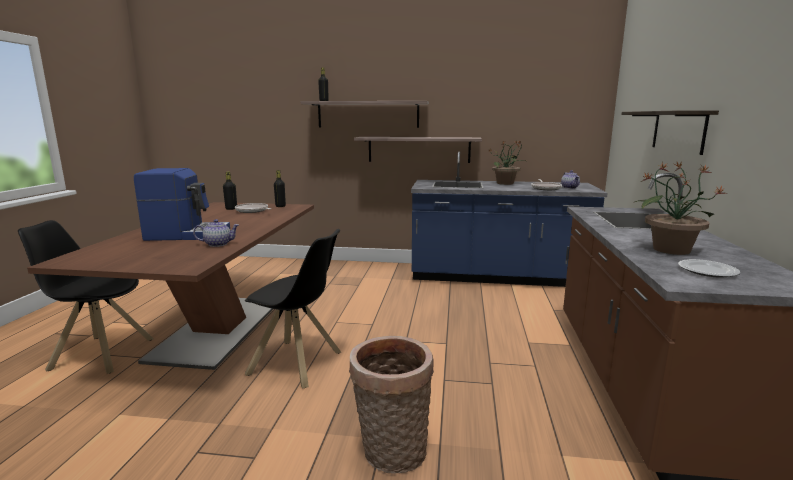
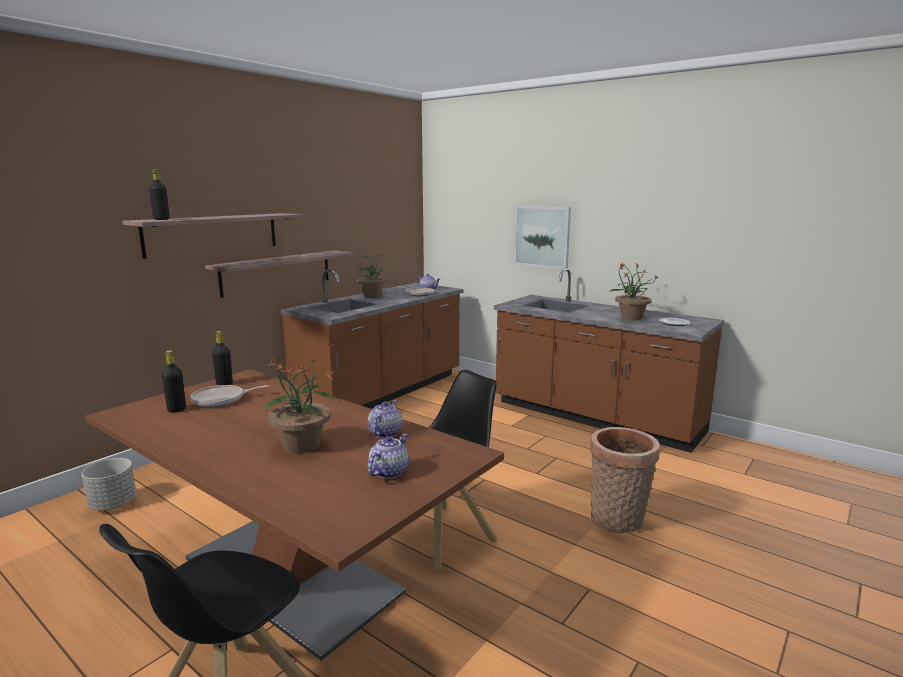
camera: 60 degrees left, 0 degrees up
coffee machine [134,168,230,241] -> potted plant [262,357,340,453]
blue counter [411,152,608,287] -> brown counter [281,269,463,409]
shelf [622,110,719,155] -> picture [514,206,571,269]
none -> grey planter [82,458,137,510]
none -> teapot [368,434,409,479]

